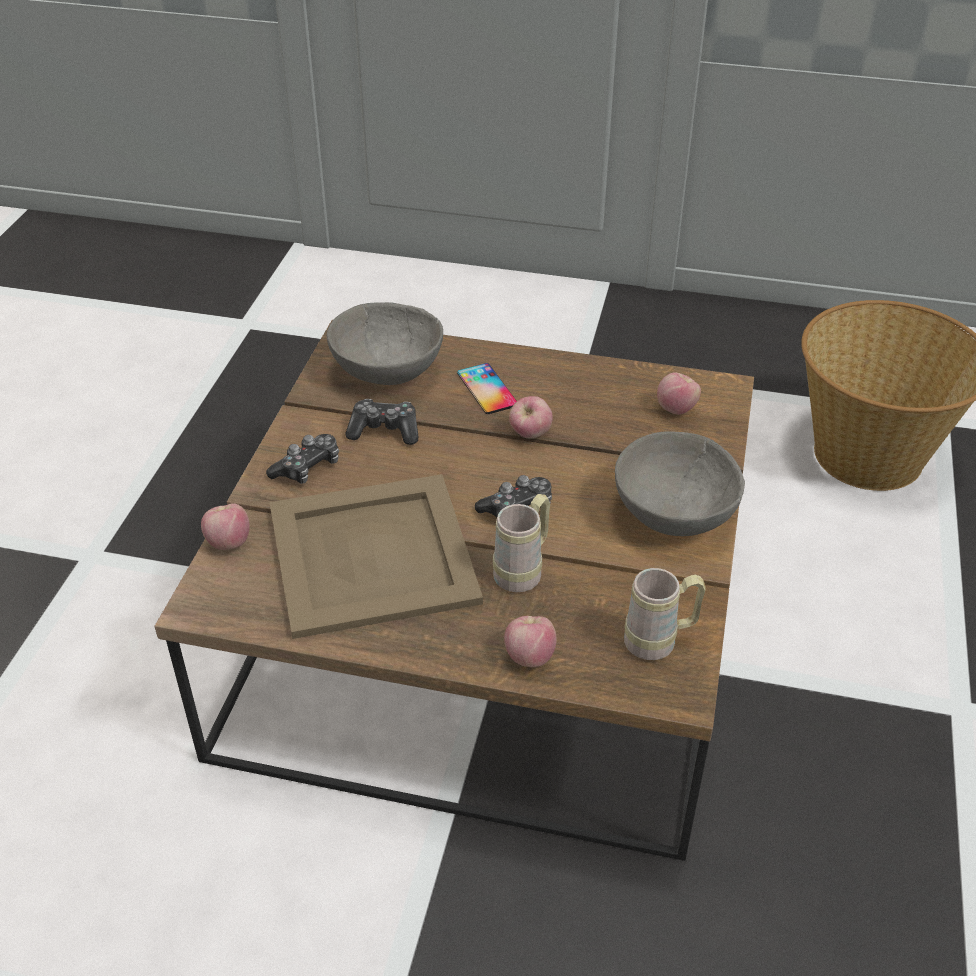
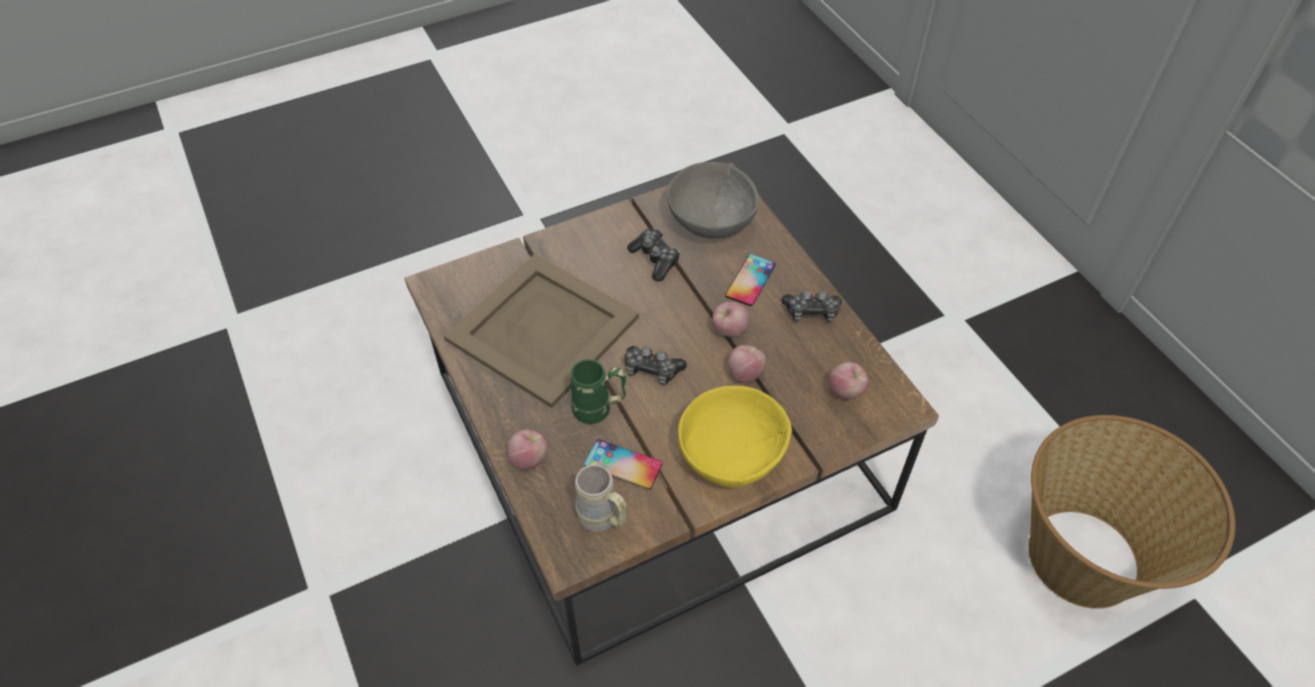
camera: 50 degrees right, 10 degrees up
apple [201,503,250,550] -> apple moved to [728,345,766,383]
game controller [266,434,339,484] -> game controller moved to [781,290,842,323]
beige mug [493,494,550,592] -> green mug [570,359,626,424]
grey bowl [615,431,745,536] -> yellow bowl [678,386,792,488]
none -> phone [584,439,662,489]

